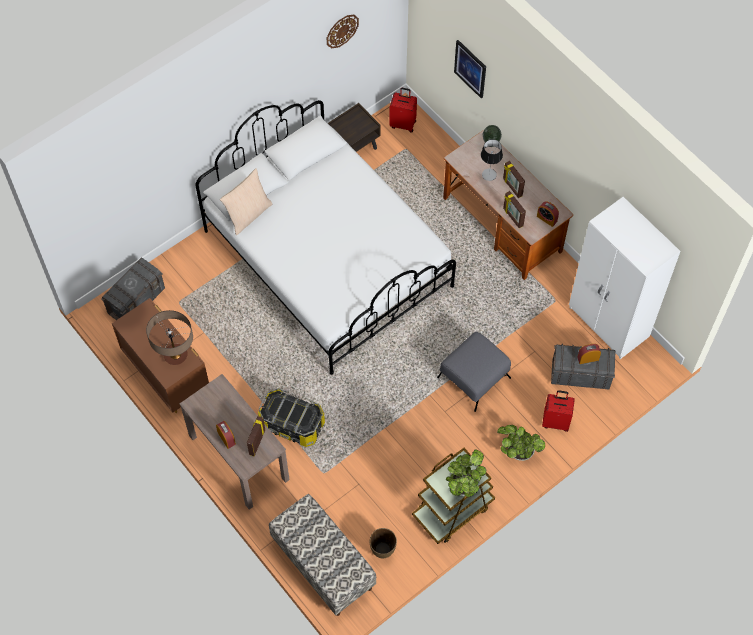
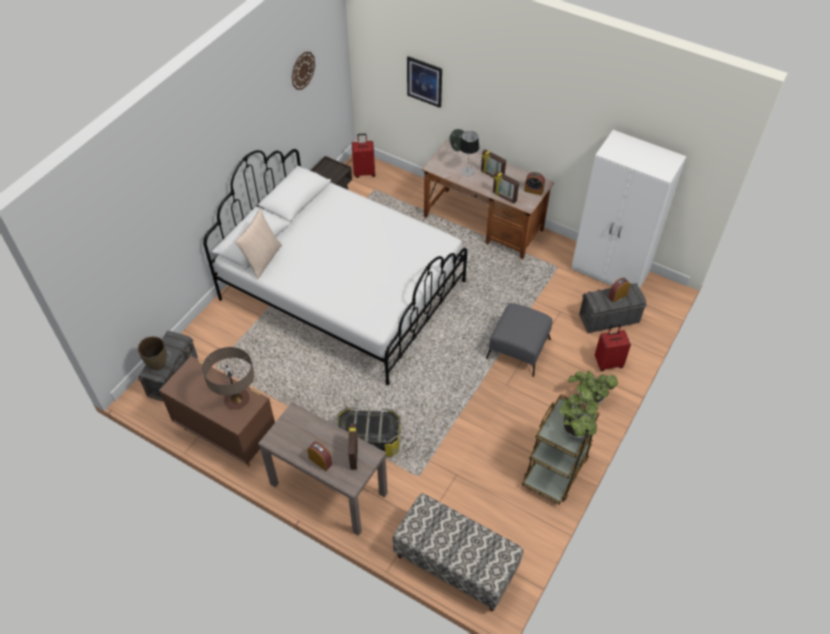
camera: 20 degrees left, 10 degrees down
brown vase [370,528,397,558] -> brown vase moved to [138,336,167,370]

